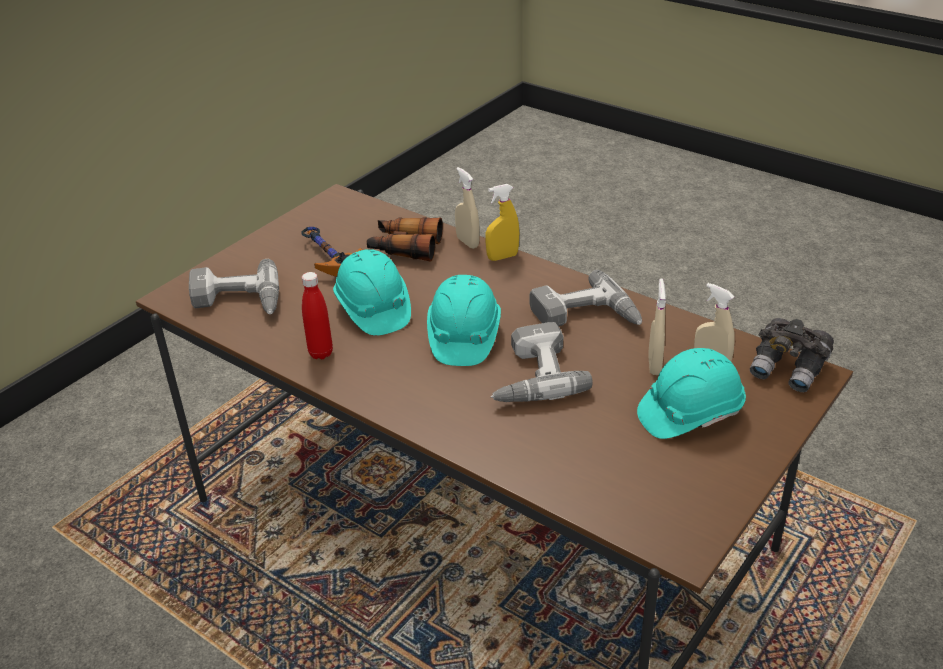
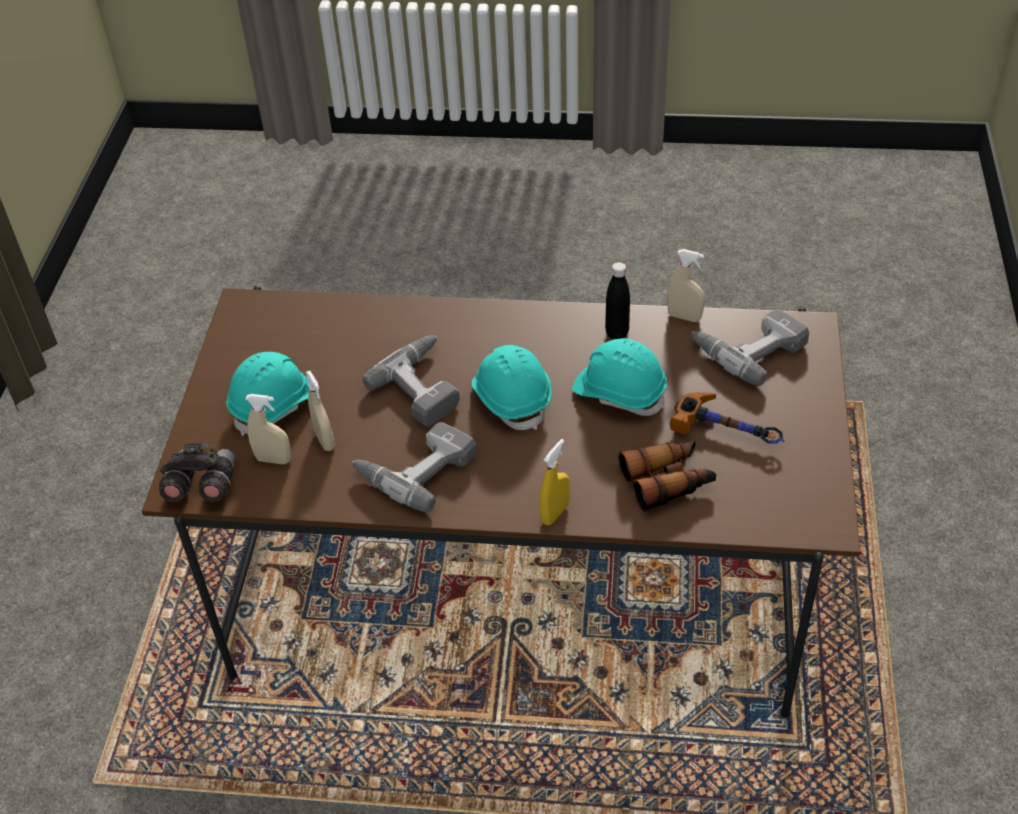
camera: 150 degrees right, 10 degrees up
red bottle [302,272,333,359] -> black bottle [605,262,630,339]
beige spray bottle [455,167,480,249] -> beige spray bottle moved to [667,249,705,322]

